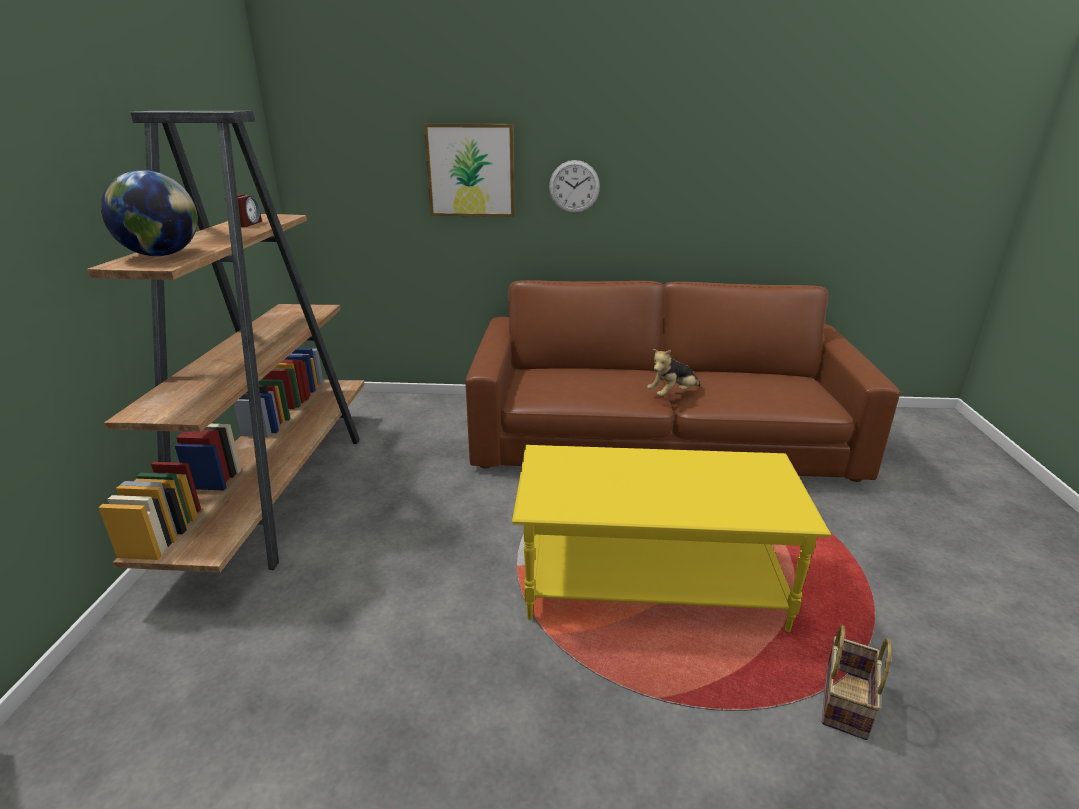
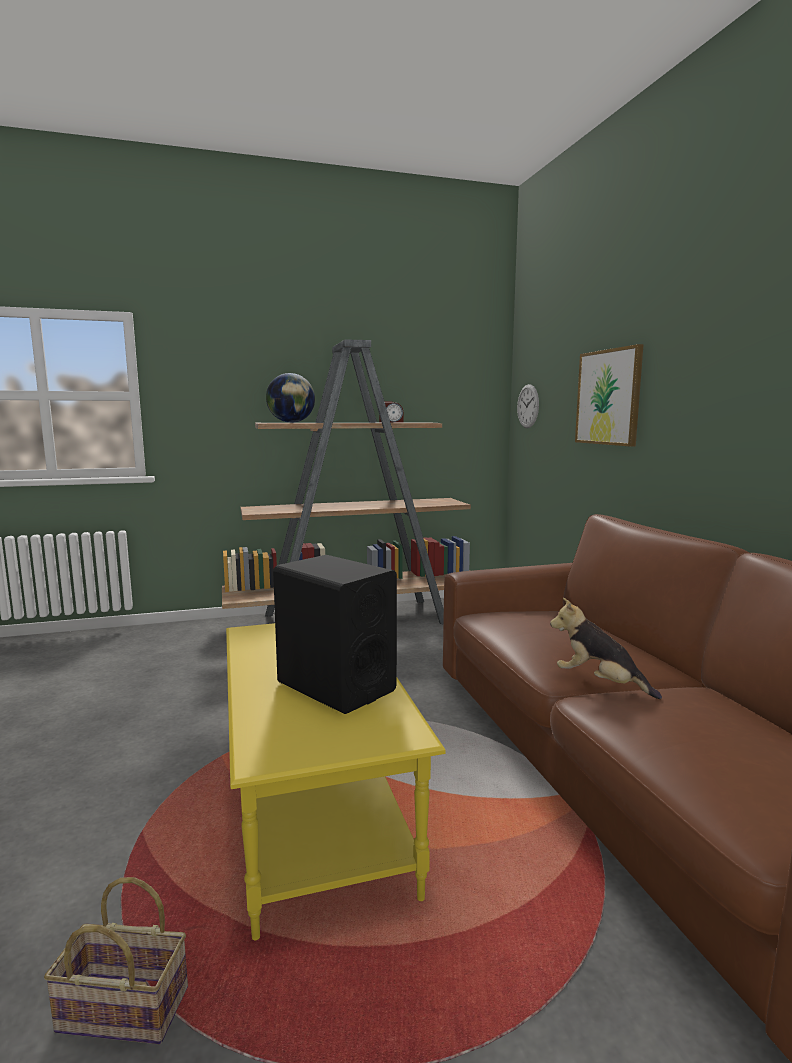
camera: 70 degrees right, 15 degrees down
wall clock [549,160,600,213] -> wall clock moved to [517,384,539,428]
none -> black speaker [273,555,397,714]

